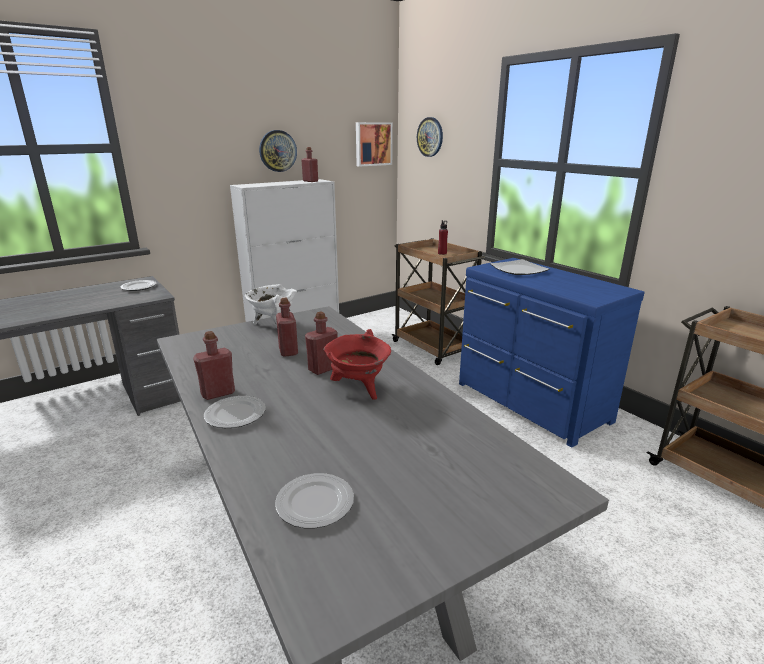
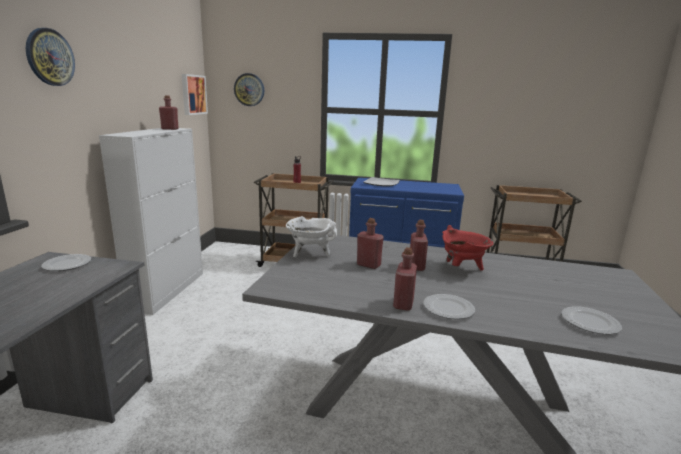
camera: 45 degrees left, 5 degrees down
wall clock [259,130,297,172] -> wall clock moved to [26,28,75,86]

